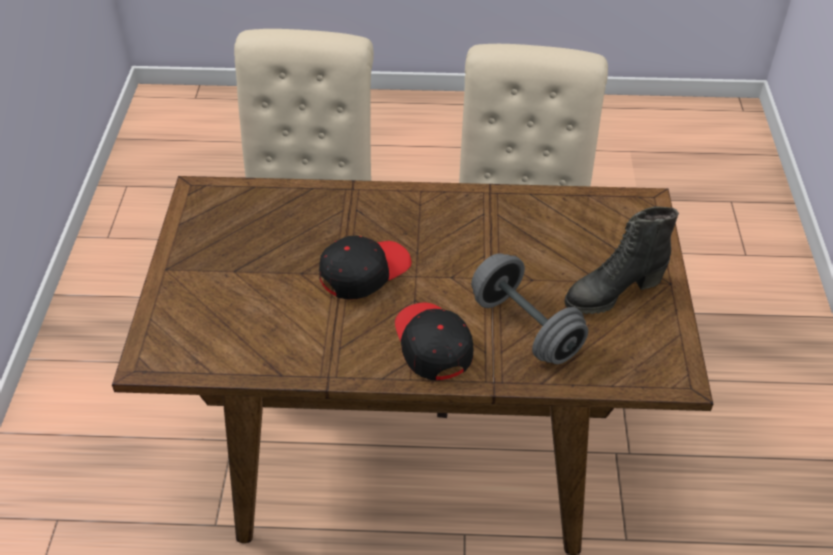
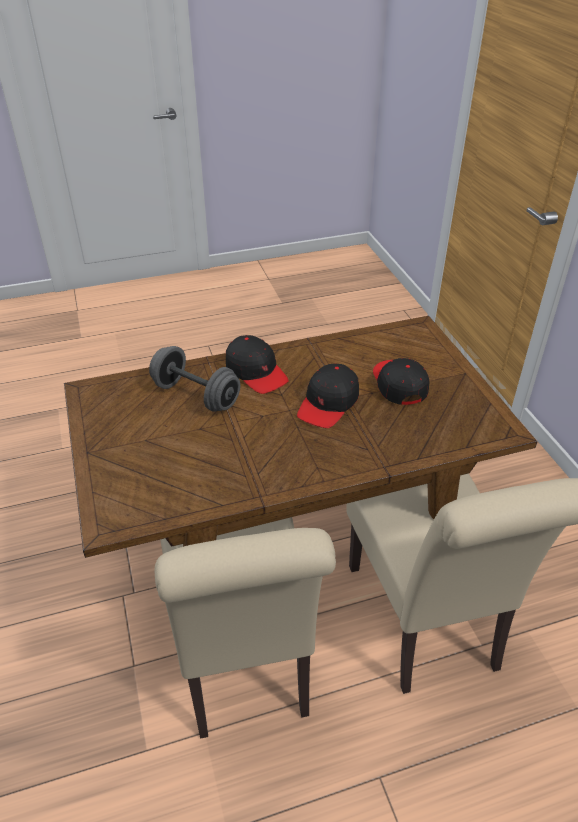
camera: 160 degrees right, 5 degrees down
black boot [564,207,679,314] -> none
none -> black cap [373,358,429,405]

